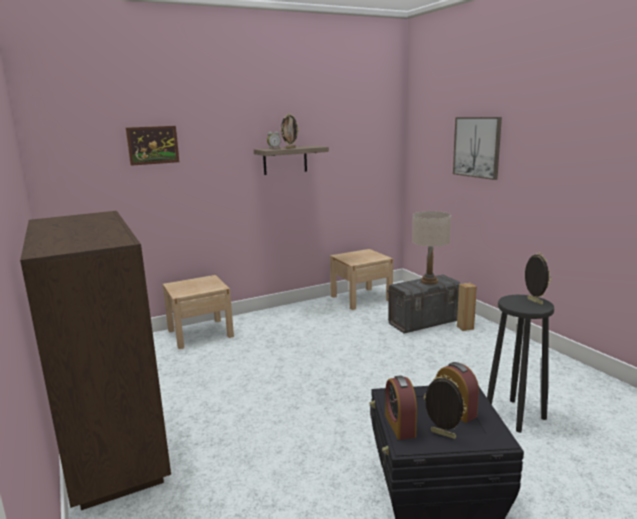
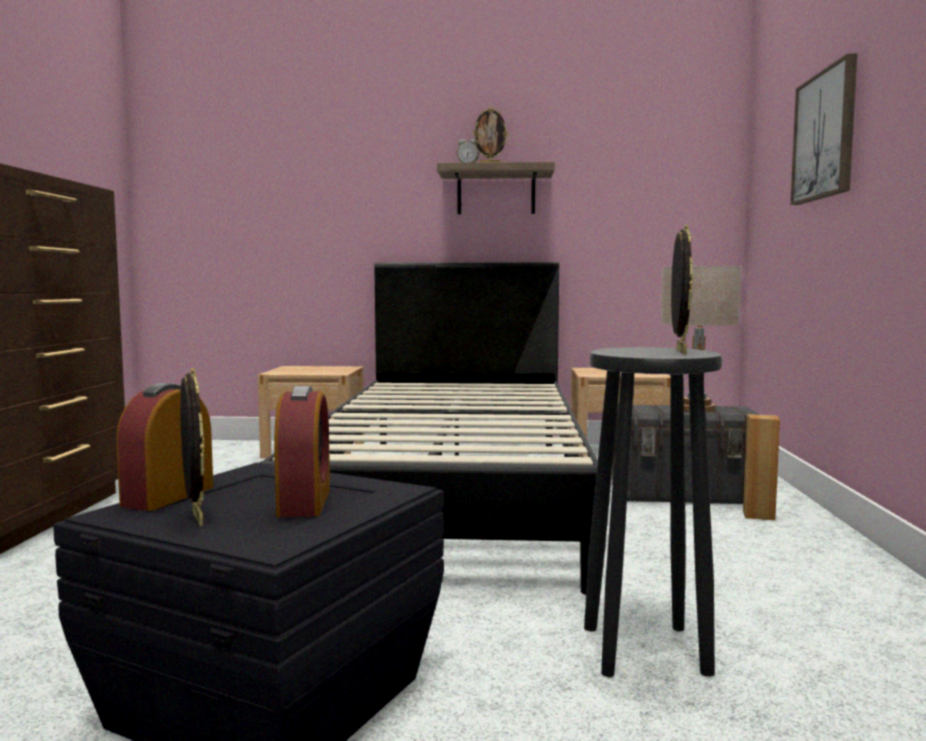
camera: 30 degrees right, 10 degrees down
picture [126,126,180,166] -> none
none -> black bed [259,262,598,595]

